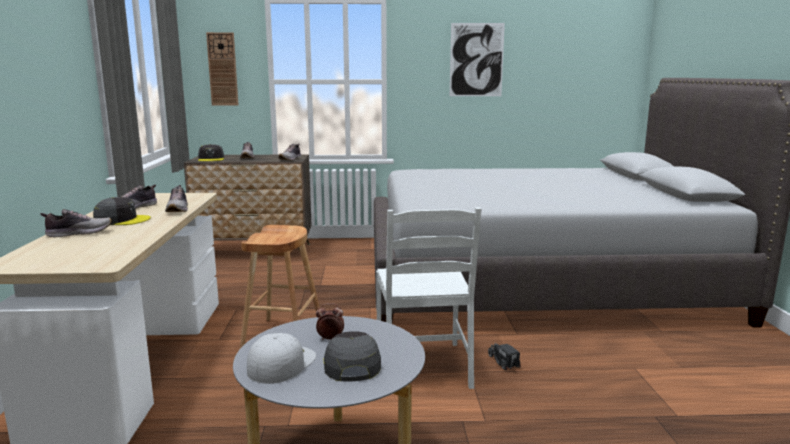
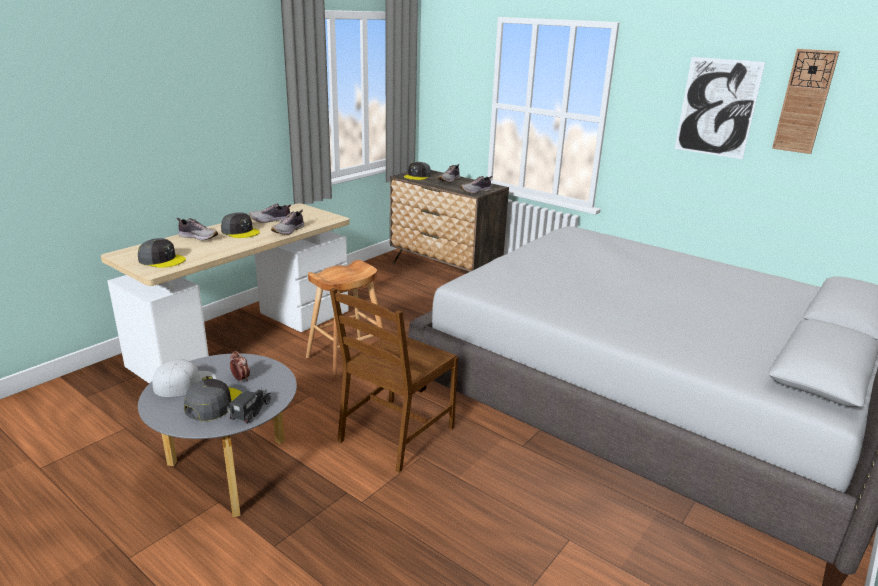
camera: 40 degrees right, 10 degrees up
wall clock [206,32,238,106] -> wall clock moved to [772,49,840,154]
white chair [376,207,482,389] -> brown chair [330,288,458,473]
toy truck [488,343,521,370] -> toy truck moved to [227,388,271,424]
none -> grey cap [138,238,186,268]

